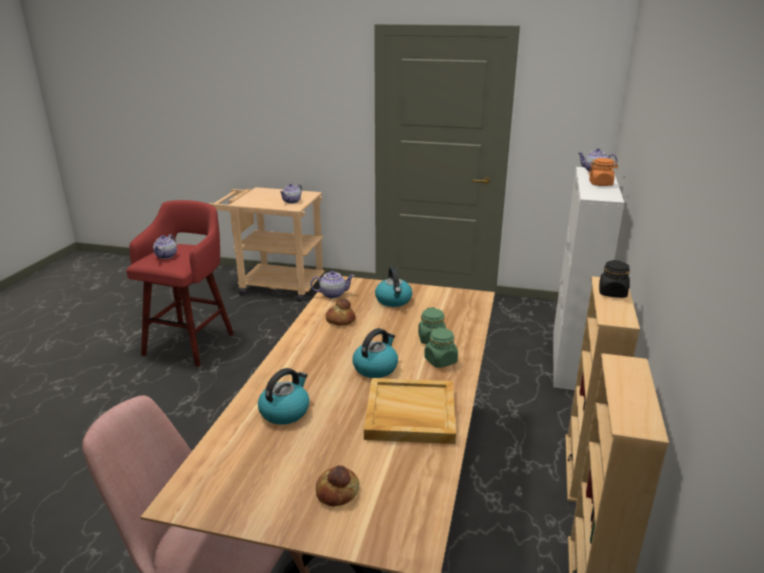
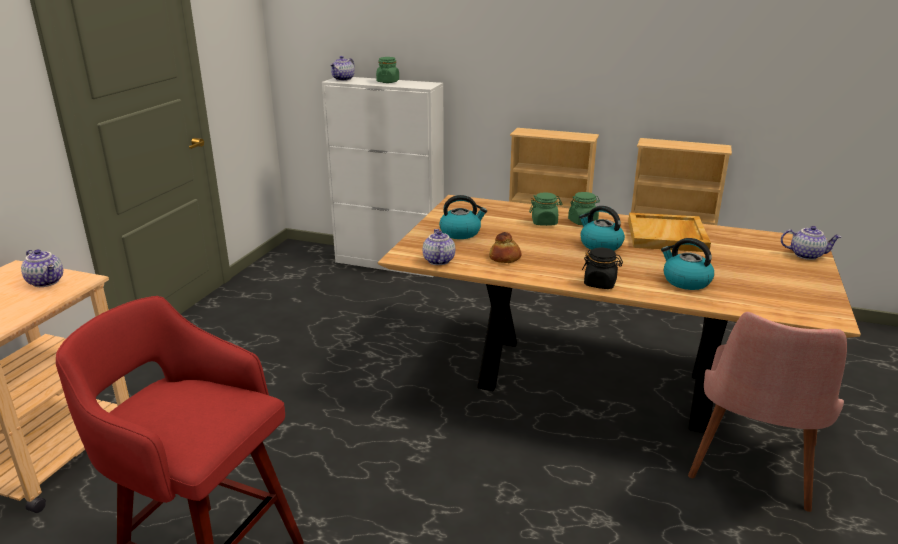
camera: 85 degrees left, 0 degrees up
teapot [153,234,177,259] -> teapot moved to [781,226,841,260]
bread [316,465,359,506] -> none
orange jar [588,158,618,186] -> green jar [376,57,399,83]
black jar [599,260,630,298] -> black jar moved to [582,248,623,289]

